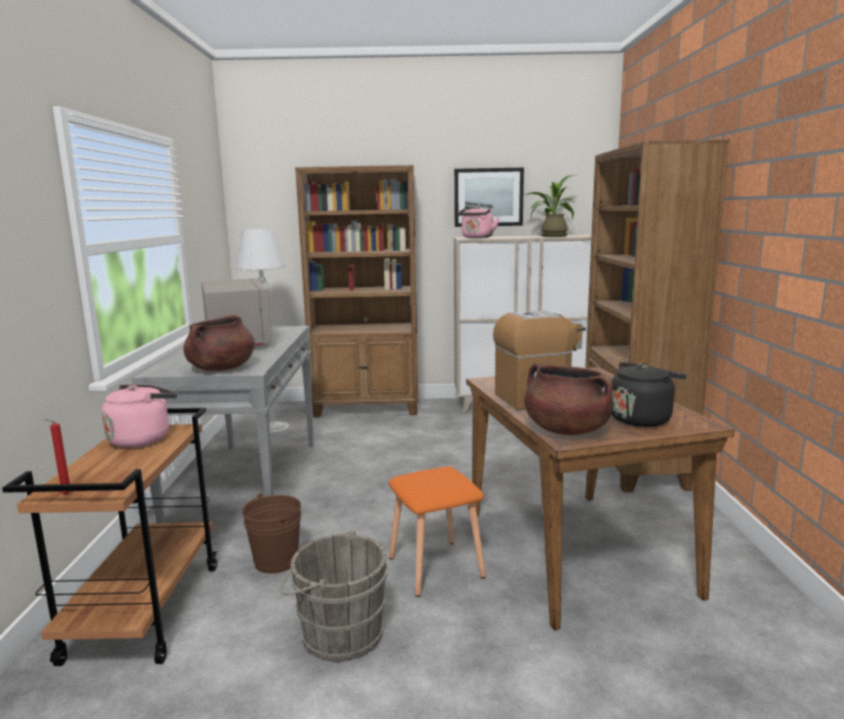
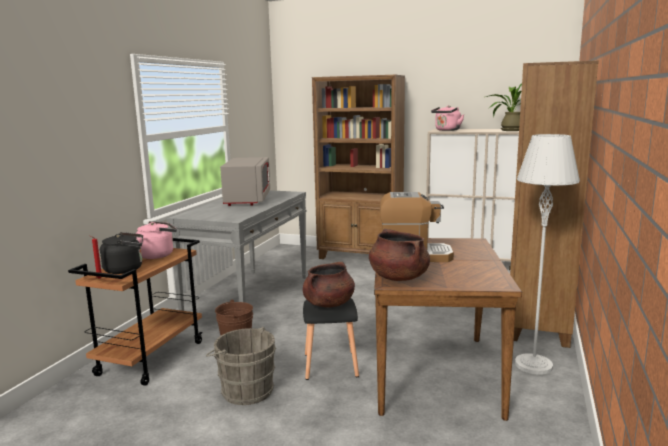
camera: 20 degrees right, 0 degrees up
brown cooking pot [184,315,255,371] -> brown cooking pot moved to [303,262,355,308]
grey floor lamp [235,229,289,435] -> grey floor lamp moved to [515,134,580,375]
orange stool [389,466,486,597] -> black stool [303,298,359,380]
picture [454,168,524,227] -> none
black kettle [611,362,687,427] -> black kettle moved to [100,232,143,274]

